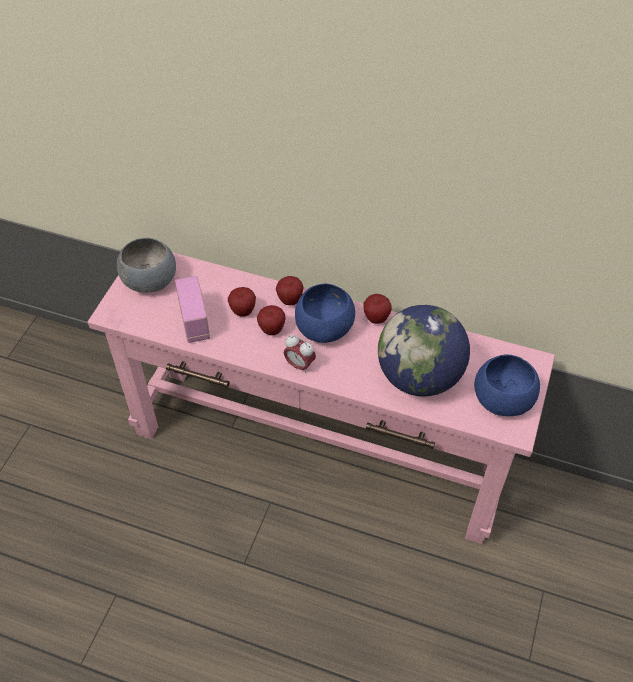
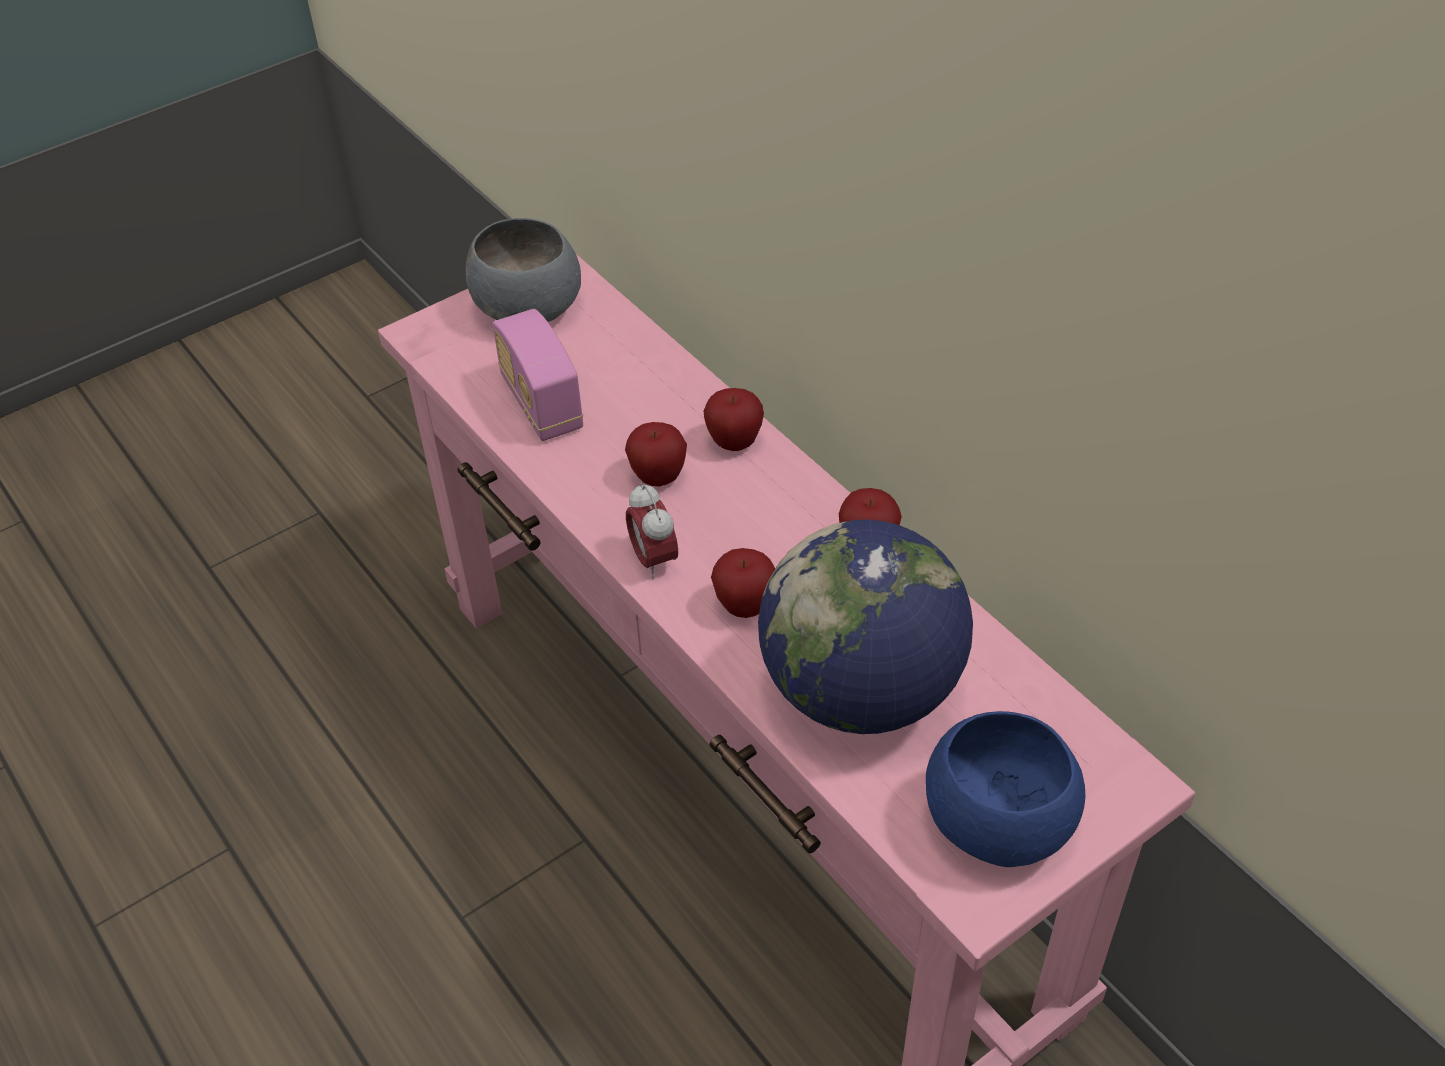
camera: 35 degrees right, 5 degrees down
radio [175,276,210,343] -> radio turned 135 degrees clockwise [492,309,583,441]
apple [228,287,256,317] -> apple moved to [711,548,775,618]
blue bowl [295,283,355,343] -> none

